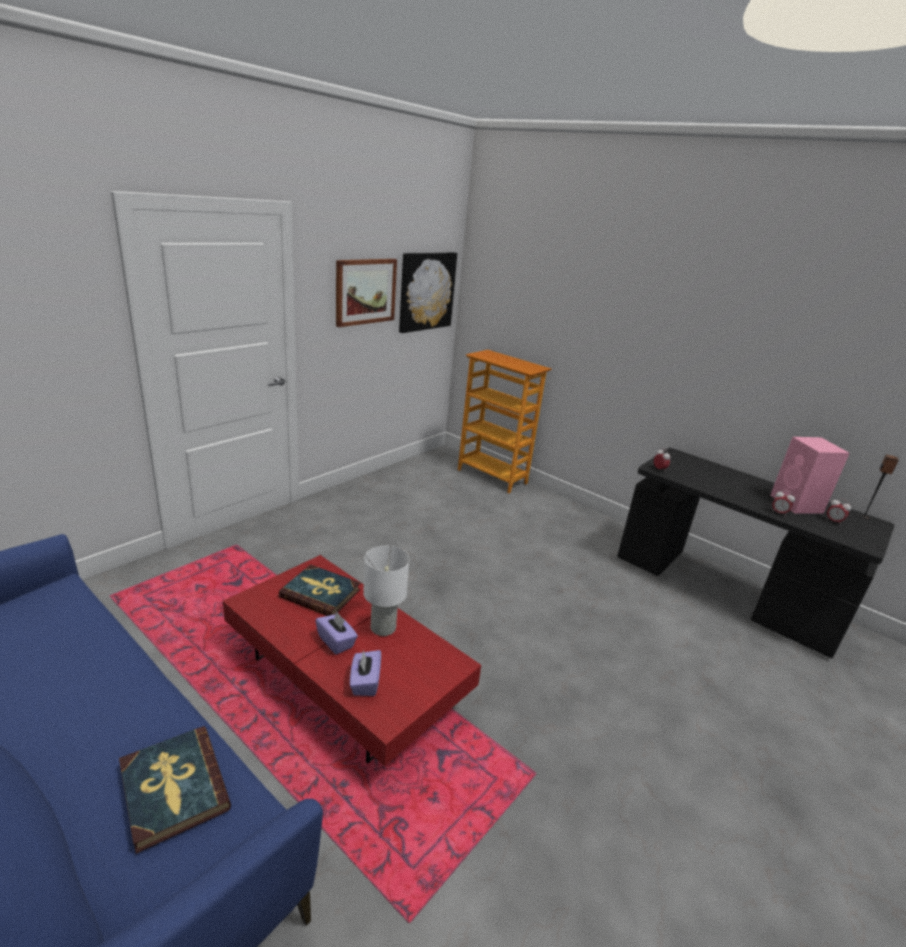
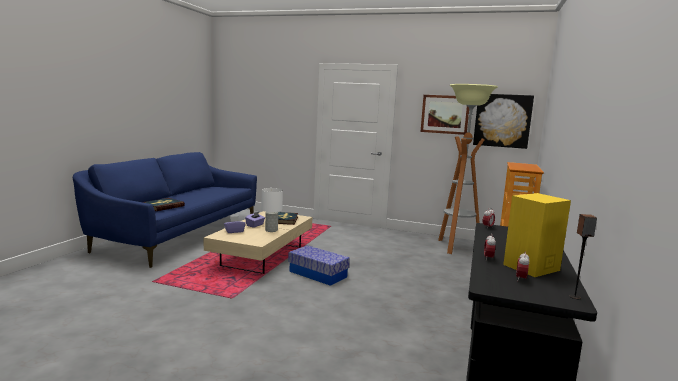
camera: 70 degrees right, 15 degrees down
red coffee table [223,555,481,766] -> beige coffee table [204,211,312,274]
pink speaker [771,437,850,514] -> yellow speaker [503,193,571,277]
none -> storage box [288,245,350,286]
none -> floor lamp [438,84,498,254]

